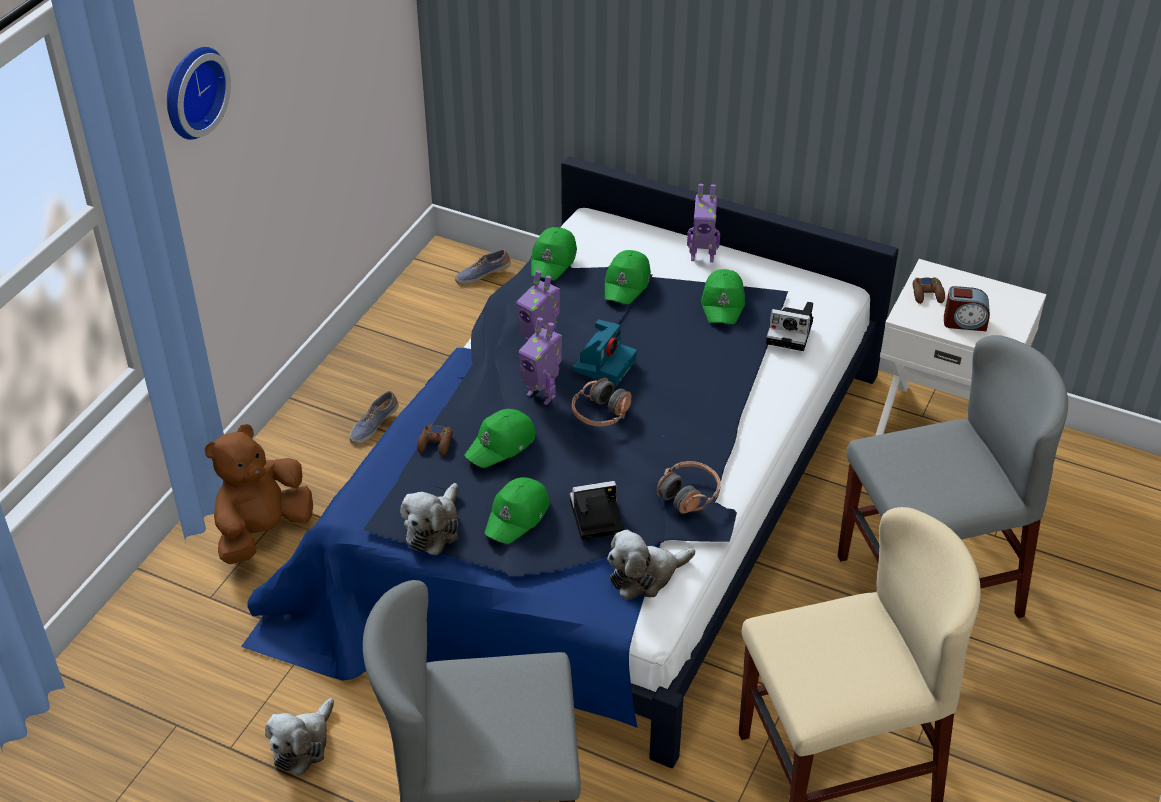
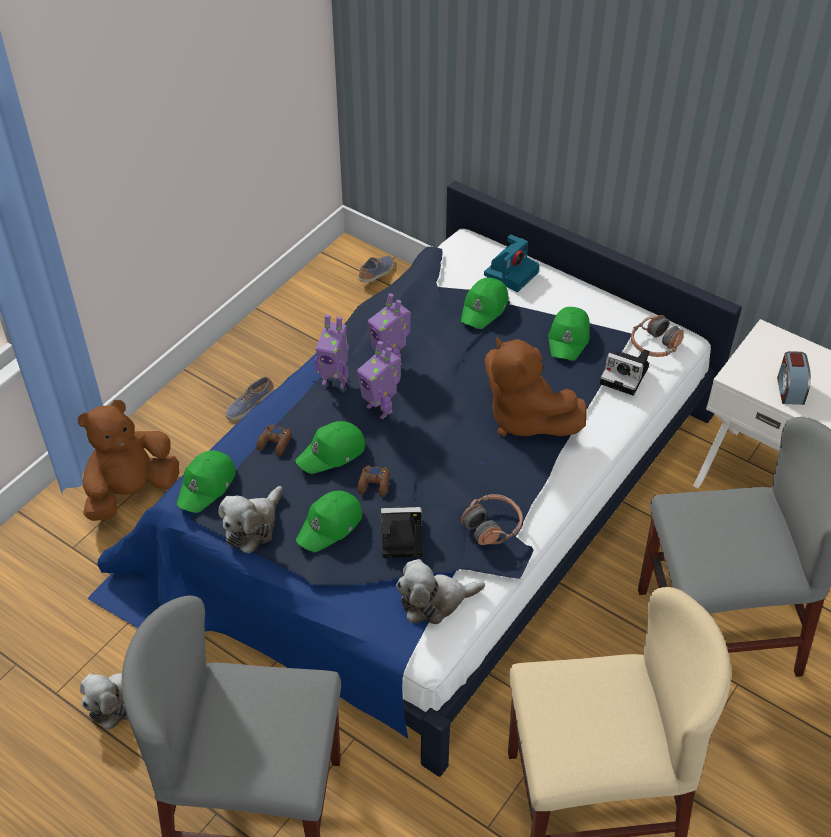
camera: 10 degrees right, 5 degrees up
wall clock [167,47,231,140] -> none
shoe [455,249,511,285] -> shoe turned 135 degrees clockwise [358,256,394,283]
green cap [531,227,577,280] -> green cap moved to [177,450,236,513]
headphones [572,378,631,427] -> headphones moved to [631,315,684,357]
camera [573,319,637,386] -> camera moved to [484,234,539,292]
toy robot [687,184,720,262] -> toy robot moved to [315,314,349,389]
brown game controller [913,277,945,304] -> brown game controller moved to [357,465,390,497]
alarm clock [944,286,990,331] -> alarm clock turned 75 degrees clockwise [777,351,811,405]
none -> brown plush toy [485,337,587,436]

